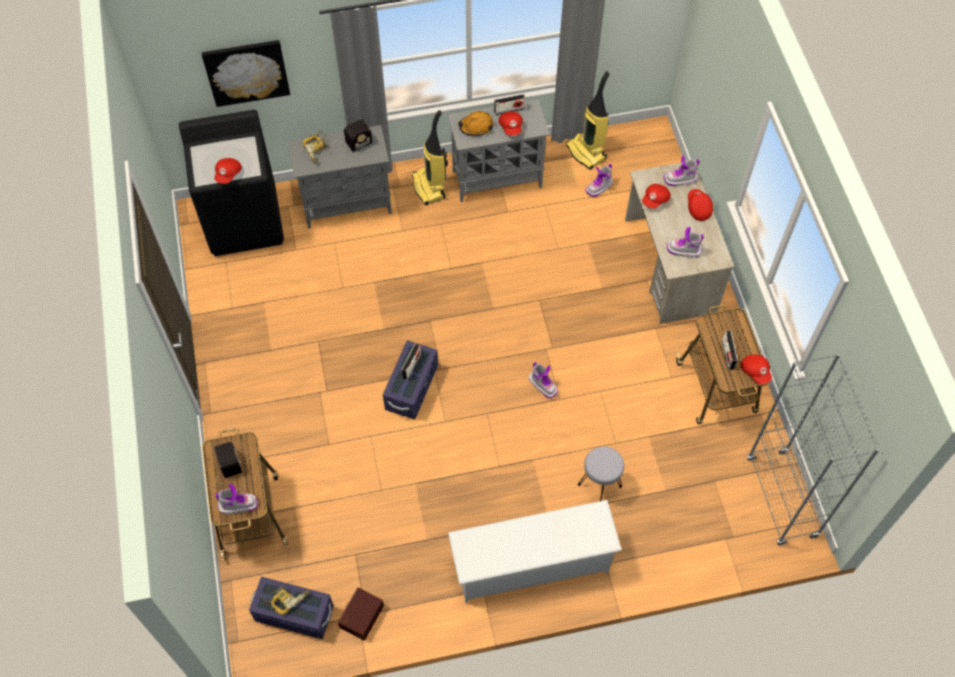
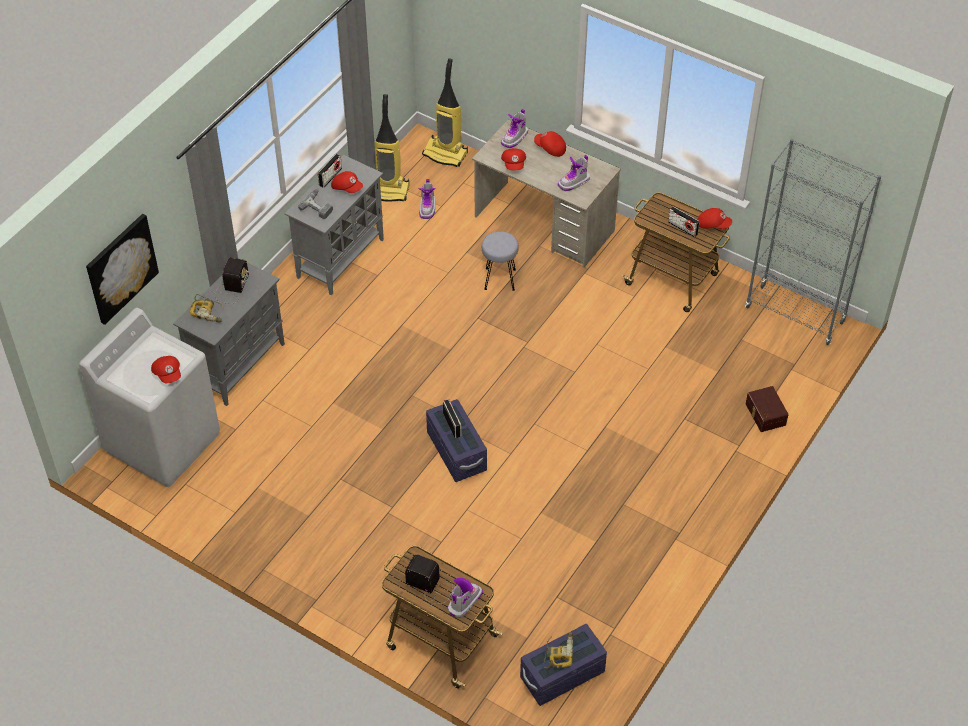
camera: 45 degrees left, 10 degrees down
black washing machine [179,110,284,256] -> white washing machine [79,308,220,487]
brown storage box [338,588,384,640] -> brown storage box moved to [746,386,789,432]
vacuum cleaner [412,110,448,205] -> vacuum cleaner moved to [422,58,468,167]
white shoe rack [448,500,622,604] -> none
orange hard hat [458,111,494,136] -> power drill [298,189,333,219]
boot [529,362,558,399] -> none
grey stool [578,446,624,501] -> grey stool moved to [482,231,519,291]

